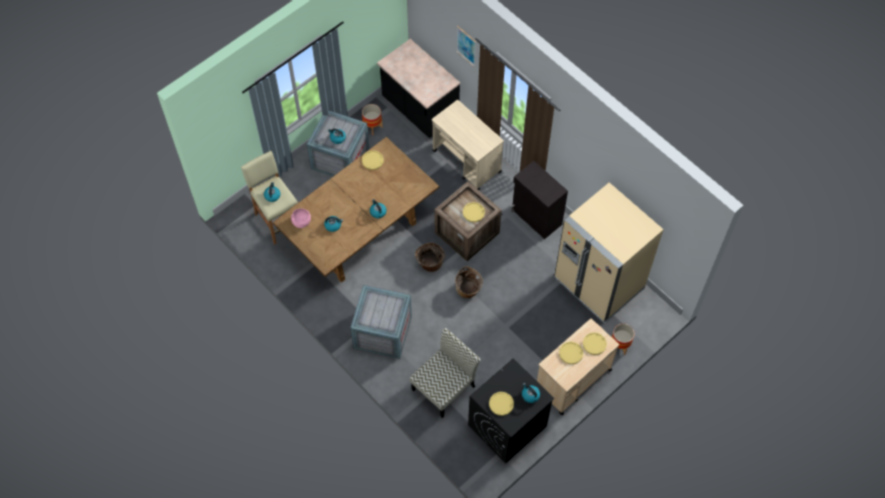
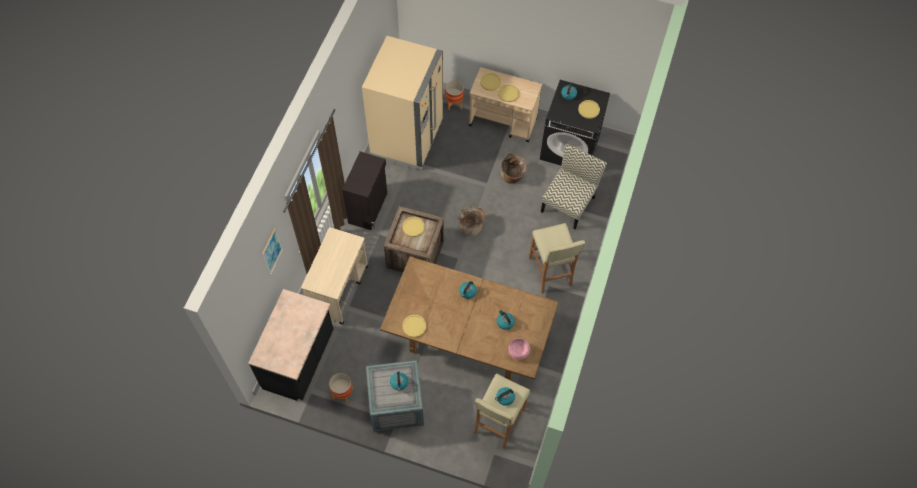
camera: 120 degrees left, 0 degrees up
crate [350,285,412,359] -> beige stool [529,223,585,293]
chair [410,328,481,418] -> chair turned 105 degrees clockwise [541,144,607,229]
basket [415,243,445,272] -> basket moved to [501,153,527,183]

